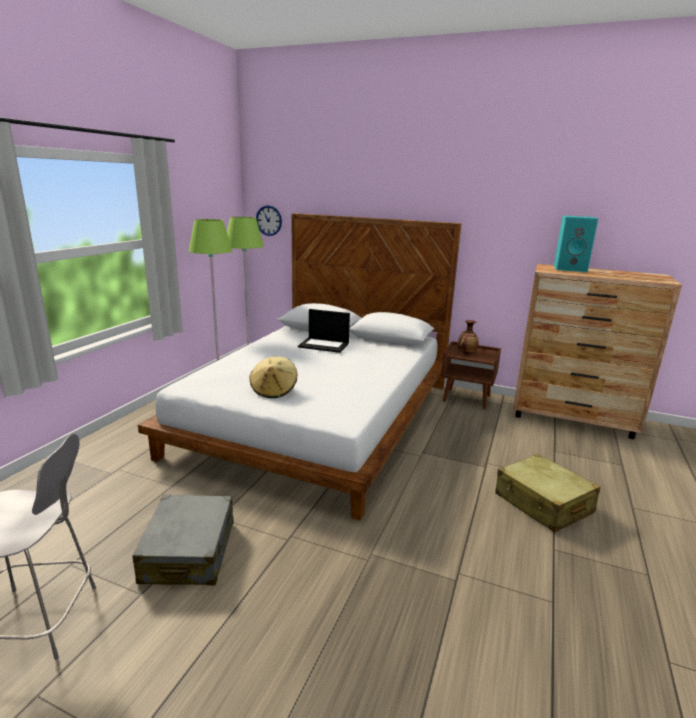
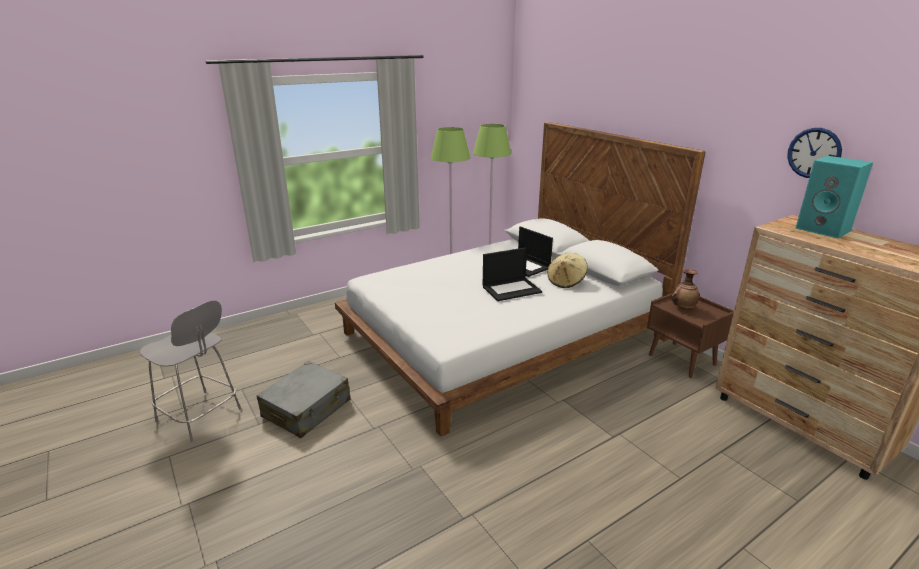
camera: 35 degrees right, 5 degrees up
beige hat [250,357,297,398] -> beige hat moved to [547,253,588,288]
wall clock [256,205,282,236] -> wall clock moved to [787,128,842,178]
beige suitcase [495,454,600,533] -> none
none -> laptop [483,247,542,301]

